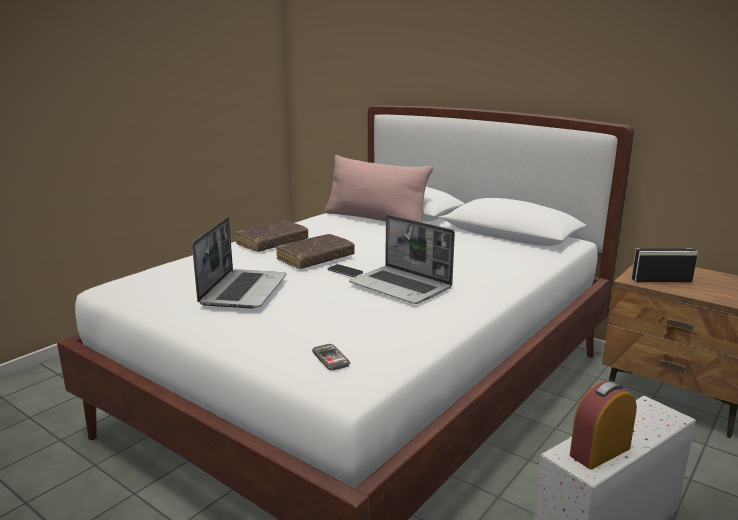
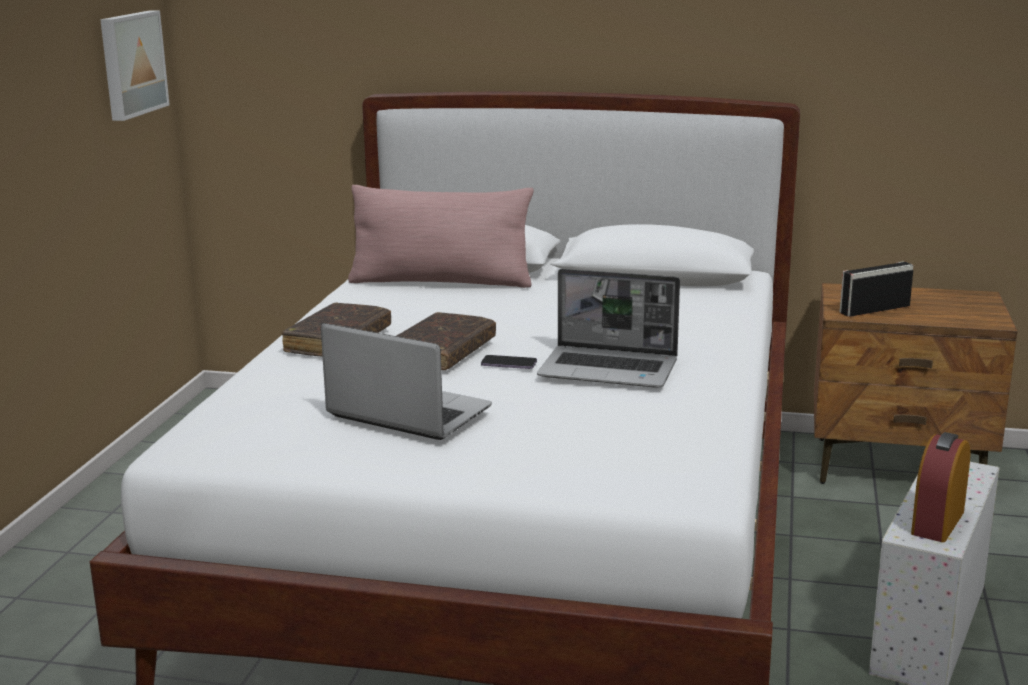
camera: 25 degrees left, 0 degrees up
laptop [192,217,287,308] -> laptop turned 45 degrees counterclockwise [321,323,492,440]
phone [312,344,350,370] -> none
none -> picture [100,11,170,121]

